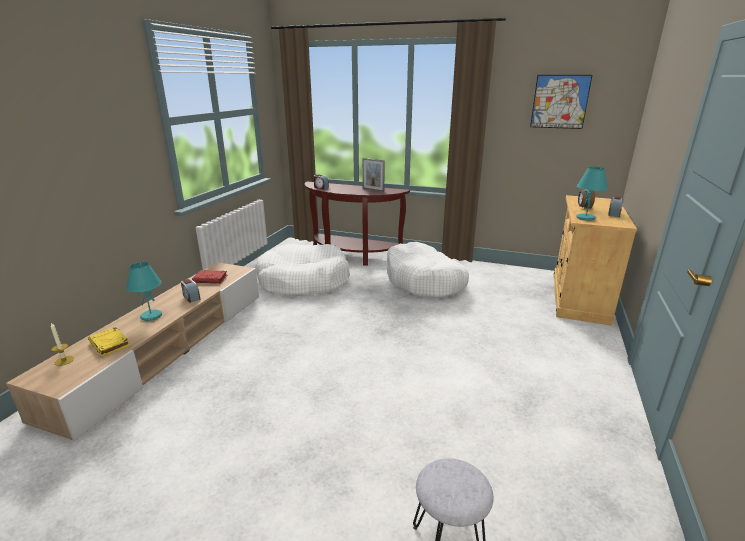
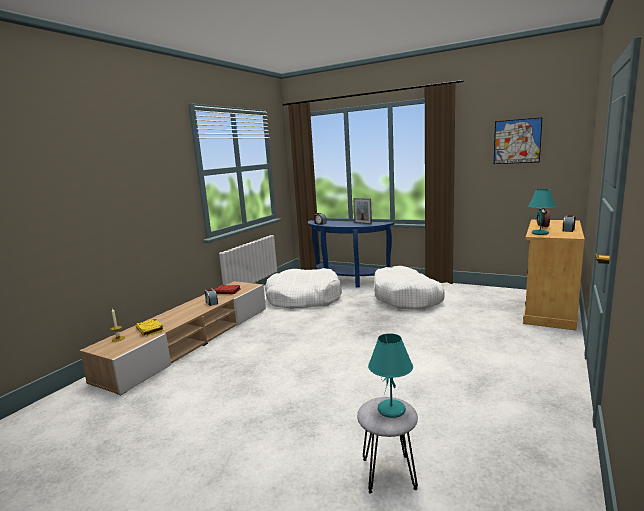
camera: 10 degrees right, 10 degrees down
turquoise table lamp [126,262,162,321] -> turquoise table lamp moved to [368,333,413,418]
brown console table [305,182,410,265] -> blue console table [308,220,394,288]

